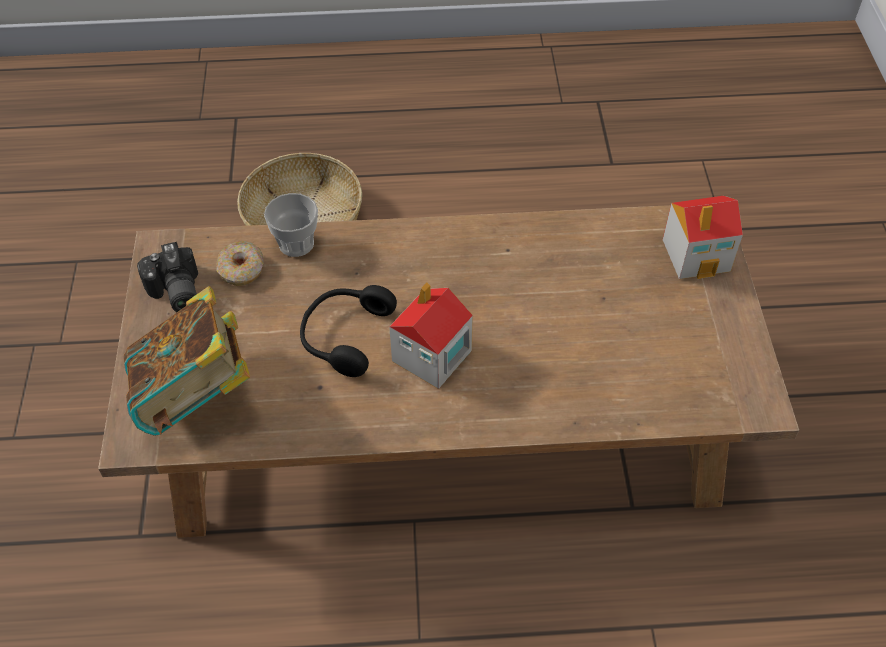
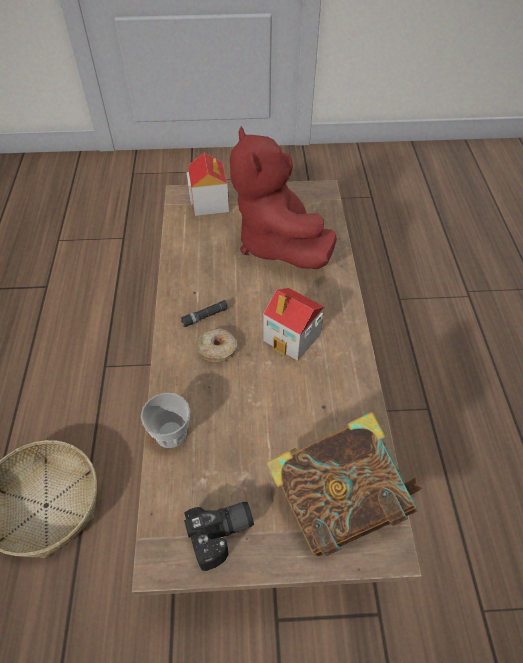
camera: 90 degrees left, 0 degrees up
donut [216,241,264,286] -> donut moved to [196,328,237,362]
black headphones [300,285,397,377] -> none
none -> black flashlight [181,300,228,327]
none -> red plush toy [230,126,337,269]

